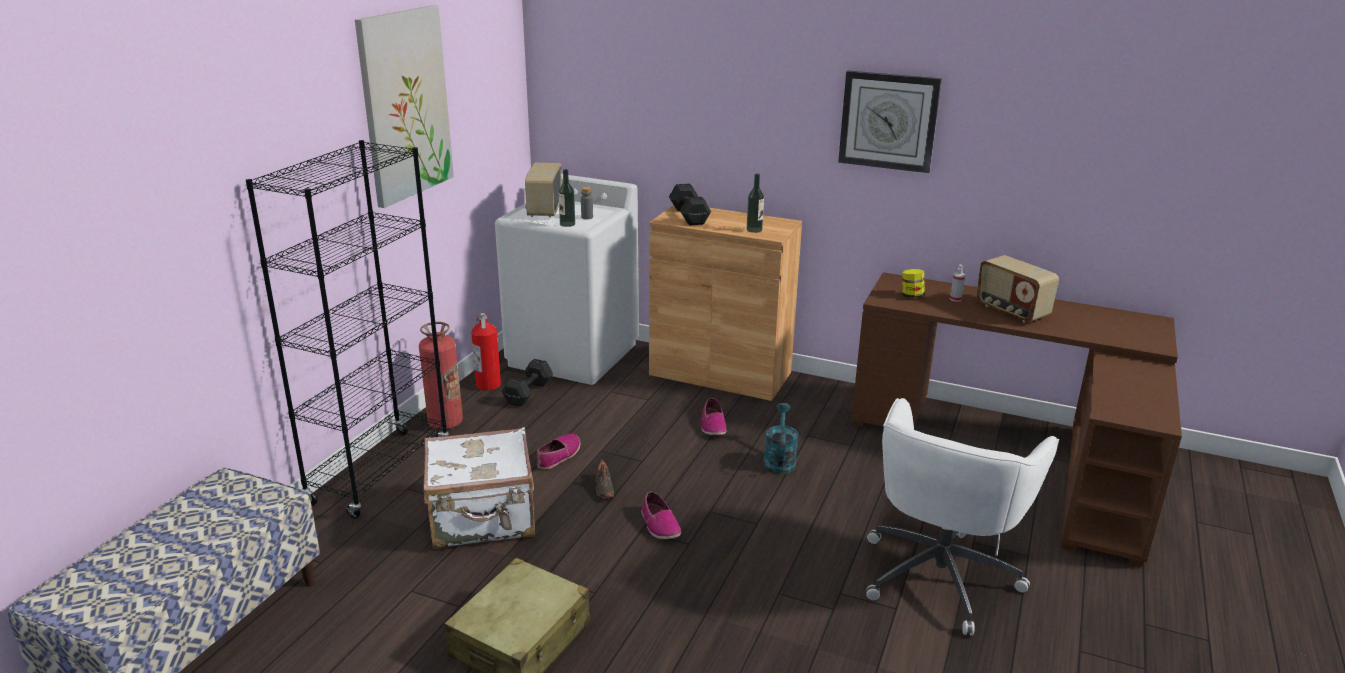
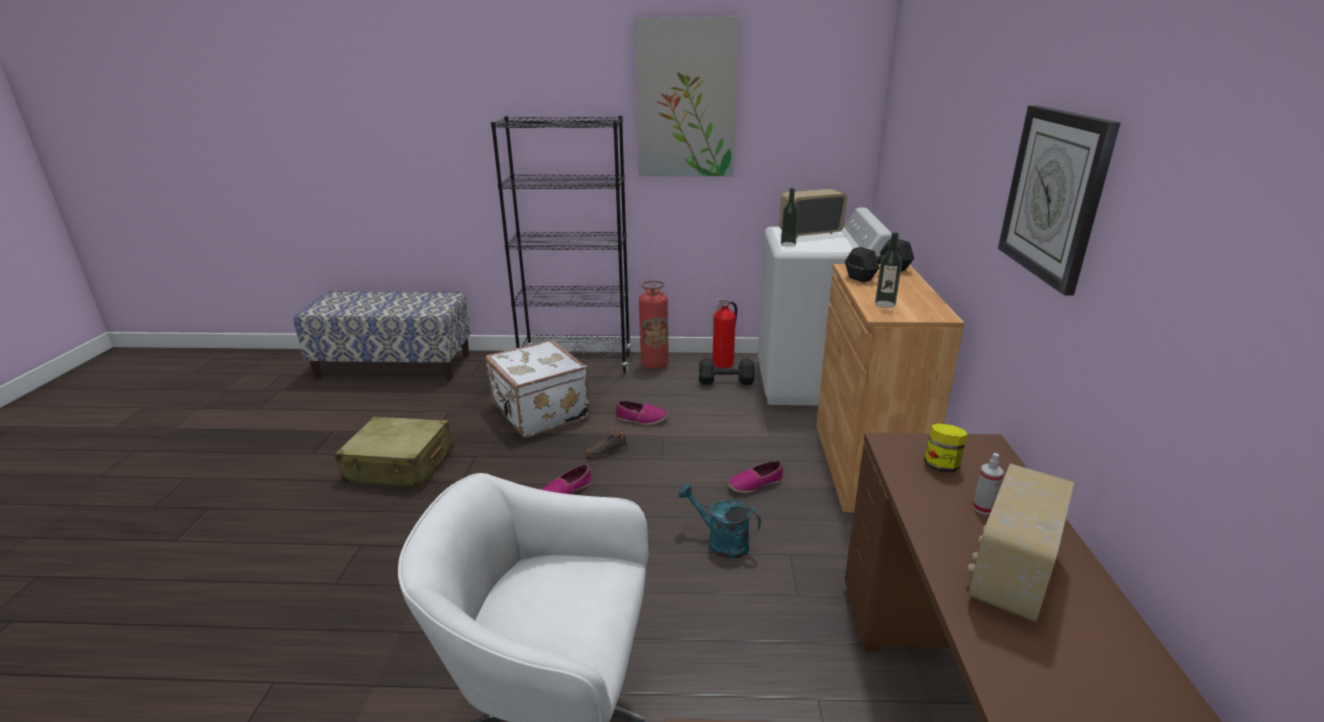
camera: 70 degrees right, 0 degrees up
grey bottle [581,187,593,219] -> none
turquoise watering can [763,403,799,474] -> turquoise watering can turned 135 degrees counterclockwise [678,483,761,559]

